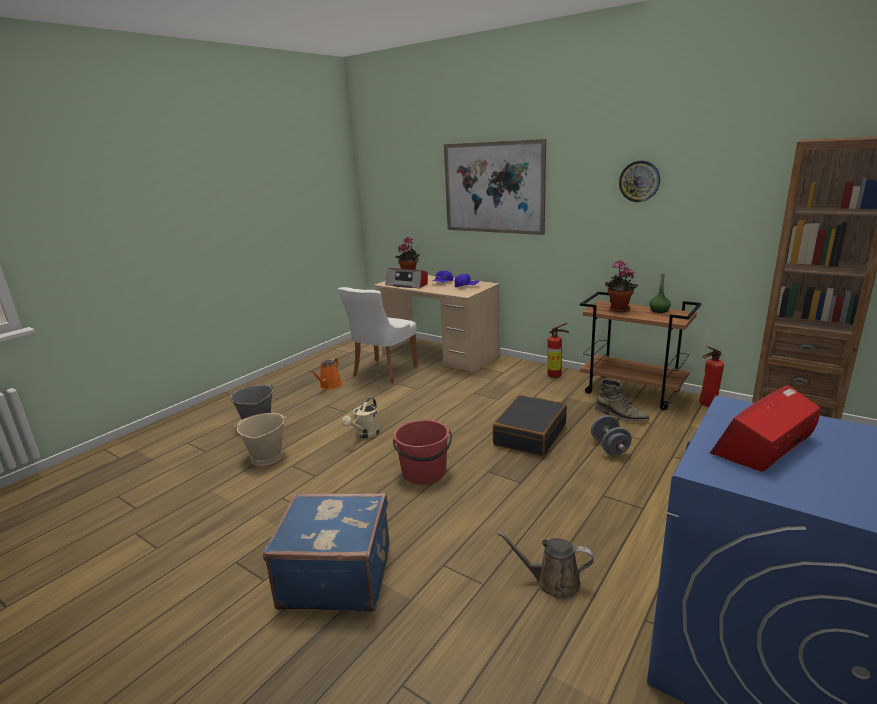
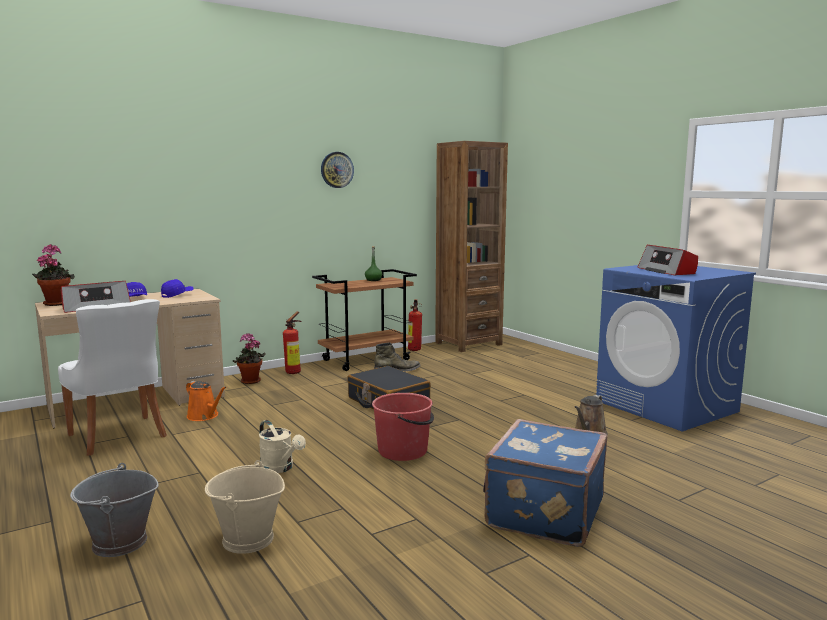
camera: 70 degrees left, 10 degrees down
orange watering can [309,358,343,390] -> orange watering can moved to [186,381,227,421]
picture [444,139,546,235] -> none
grey dumbbell [591,415,632,455] -> none
potted plant [605,261,638,312] -> potted plant moved to [233,333,266,384]

